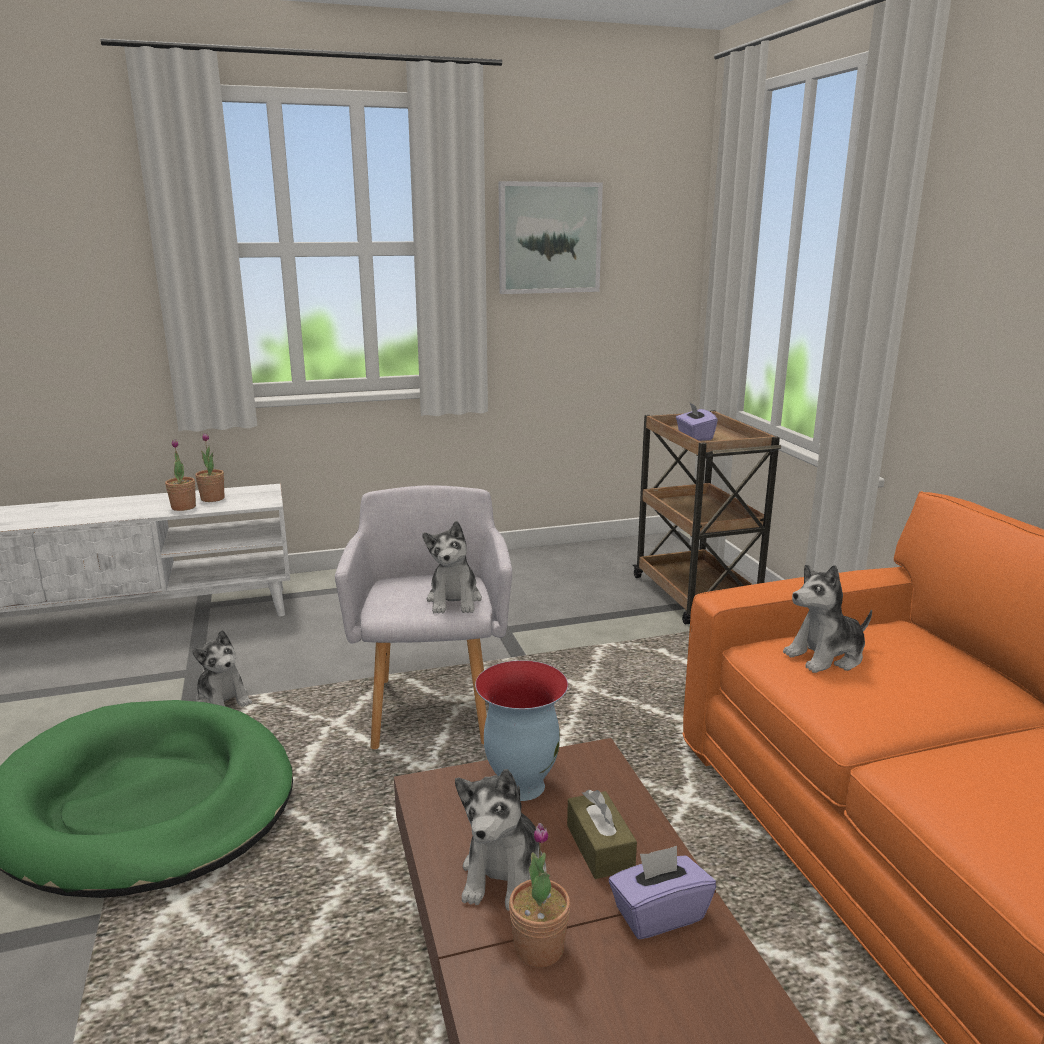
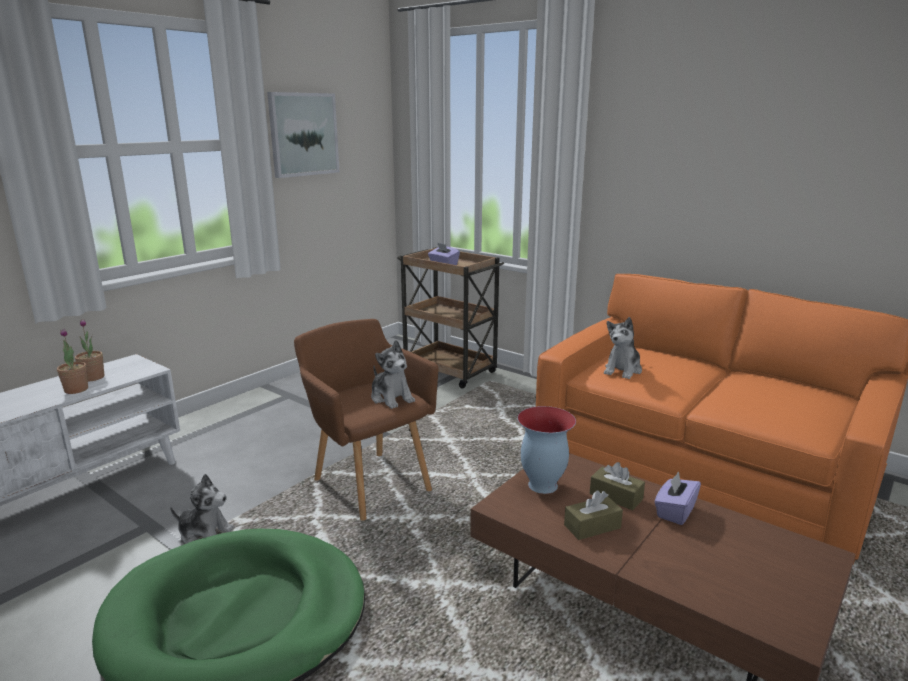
camera: 35 degrees left, 0 degrees up
grey armchair [335,485,512,749] -> brown armchair [294,319,439,521]
plush toy [455,769,546,911] -> brown tissue box [564,491,623,540]
potted plant [509,823,570,968] -> none

